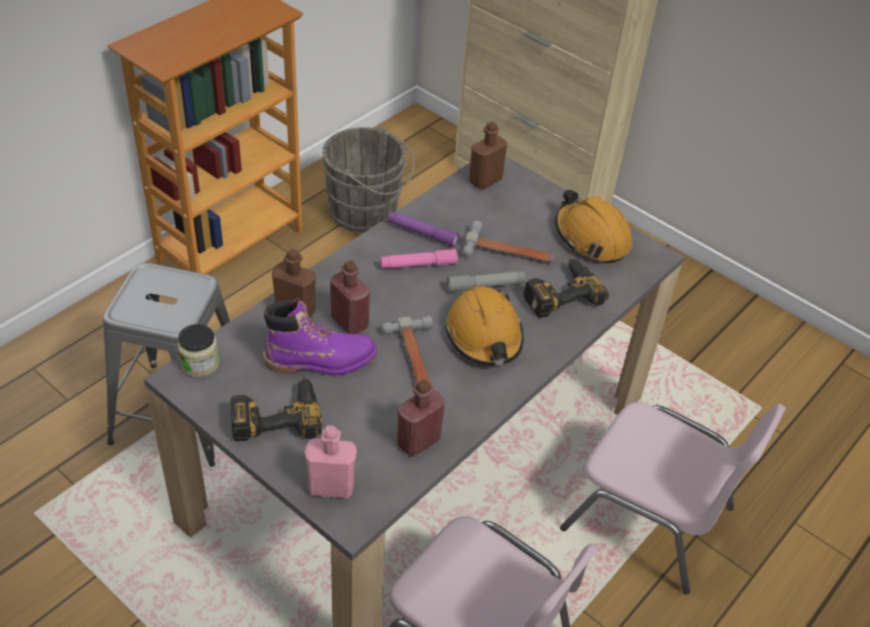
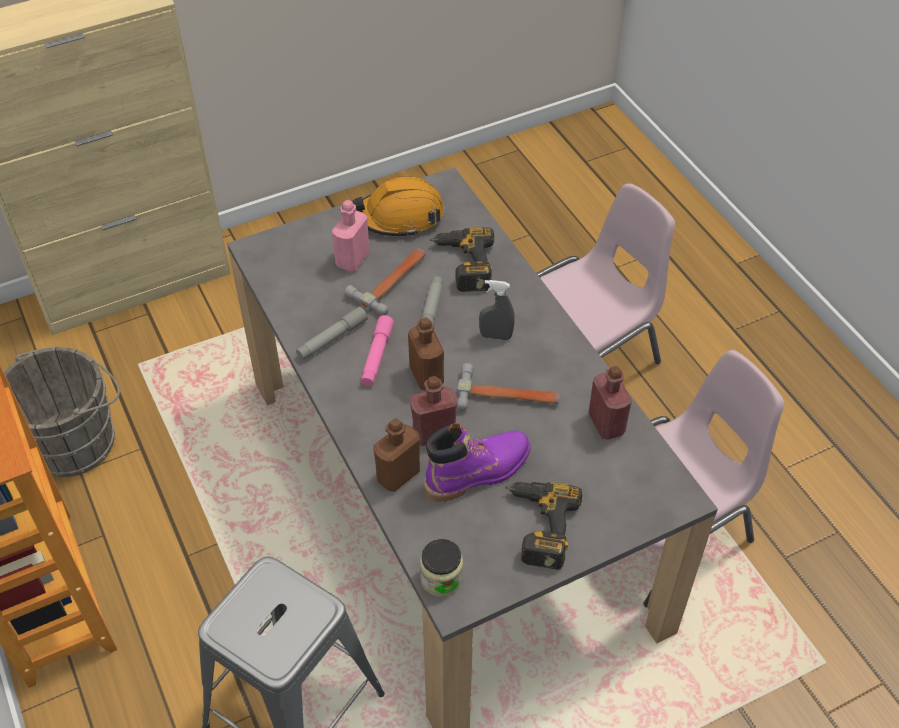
camera: 65 degrees left, 5 degrees up
purple boot [263,298,377,376] -> purple boot turned 45 degrees clockwise [424,423,531,502]
pink bottle [305,426,357,498] -> pink bottle moved to [332,200,370,271]
purple flashlight [387,211,459,247] -> grey flashlight [296,307,368,360]
orange hard hat [445,286,524,366] -> grey spray bottle [479,280,515,340]
brown bottle [469,121,507,190] -> brown bottle moved to [408,317,444,390]

